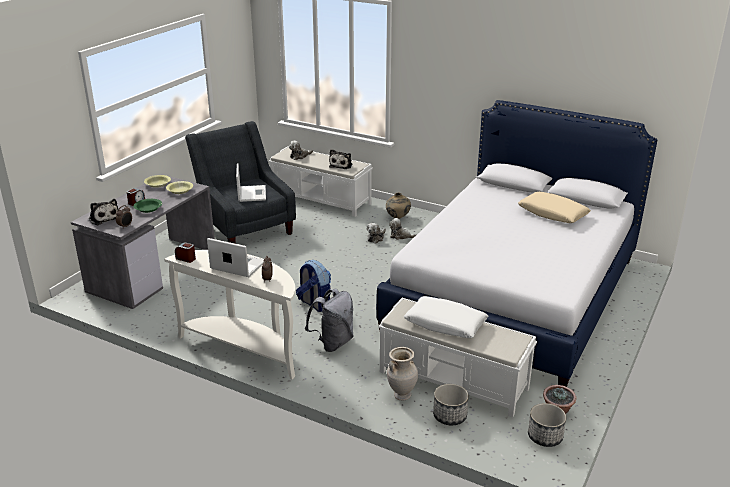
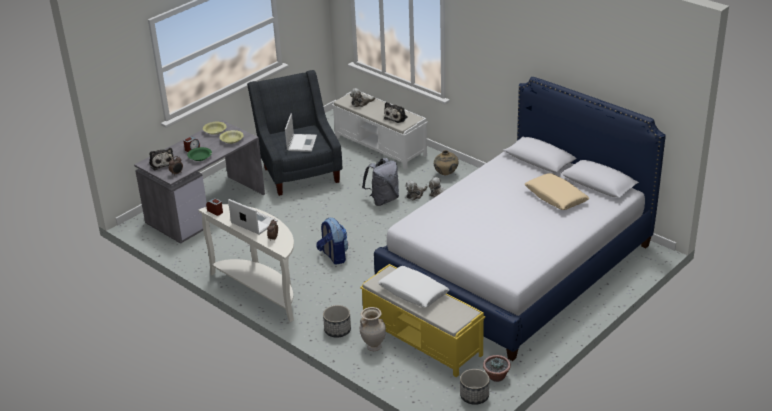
camera: 15 degrees right, 5 degrees up
grey backpack [305,288,353,352] -> grey backpack moved to [362,158,399,206]
white bench [378,298,537,417] -> yellow bench [360,264,485,377]
planter [433,384,469,425] -> planter moved to [323,305,351,338]

